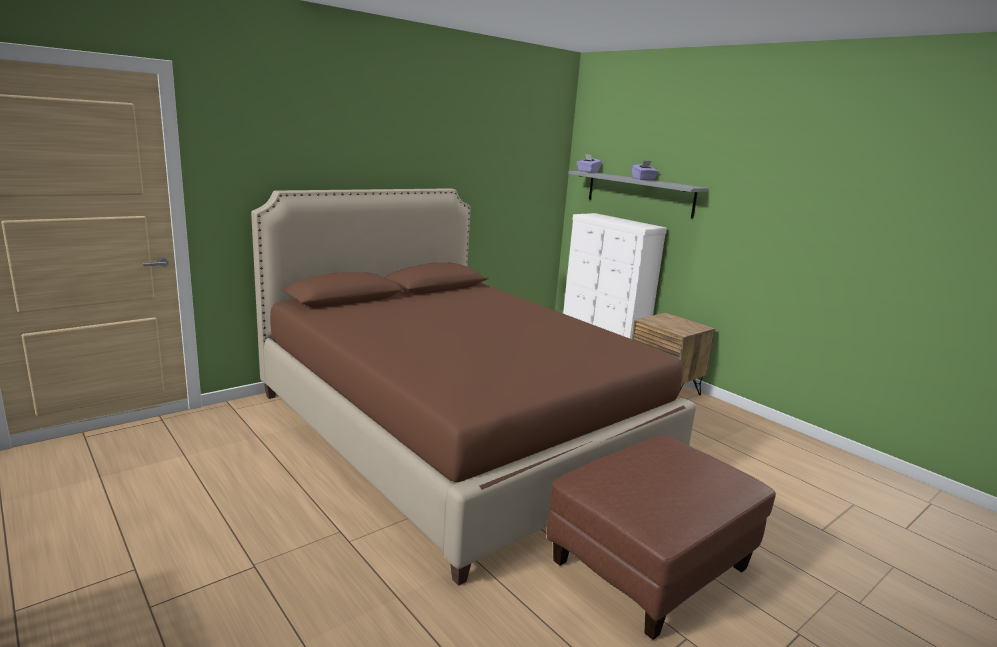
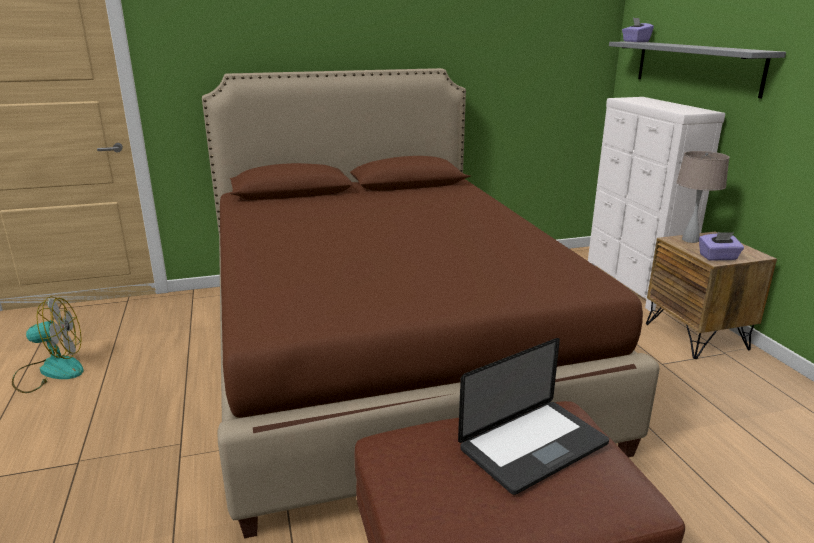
camera: 25 degrees right, 5 degrees up
purple tissue box [631,161,659,180] -> purple tissue box moved to [699,232,744,261]
none -> fan [12,296,84,393]
none -> laptop [458,338,609,495]
none -> beige table lamp [676,151,730,243]

